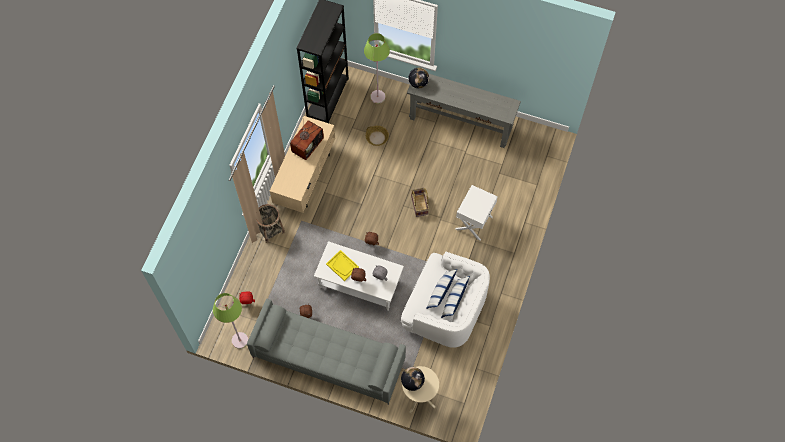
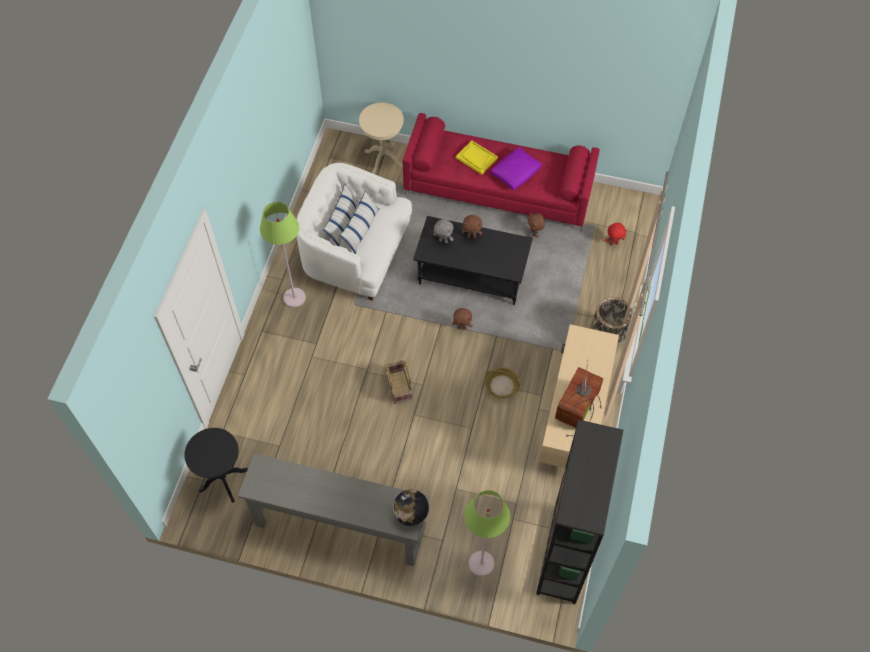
camera: 175 degrees right, 5 degrees down
green floor lamp [213,293,248,349] -> green floor lamp moved to [260,202,306,308]
grey sofa [247,299,406,405] -> red sofa [403,113,600,231]
white coffee table [314,241,404,311] -> black coffee table [413,216,533,305]
yellow tray [326,250,359,281] -> yellow tray moved to [456,141,498,175]
basket [366,126,389,146] -> basket moved to [485,367,520,399]
globe [401,367,425,391] -> none
white side table [456,185,498,241] -> none
none -> black side table [184,428,248,503]
none -> purple pillow [491,147,542,190]

